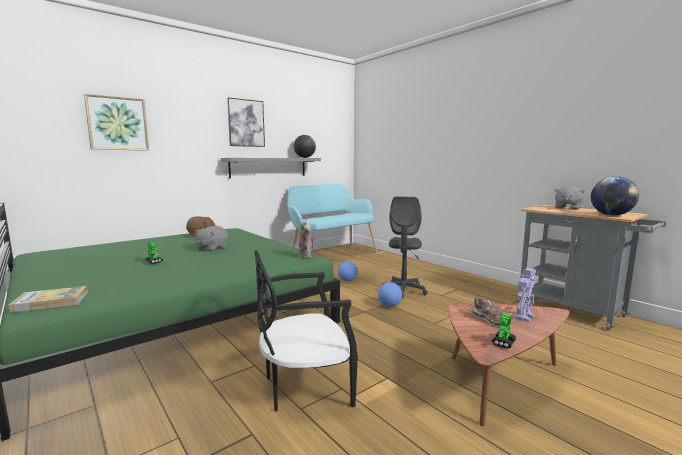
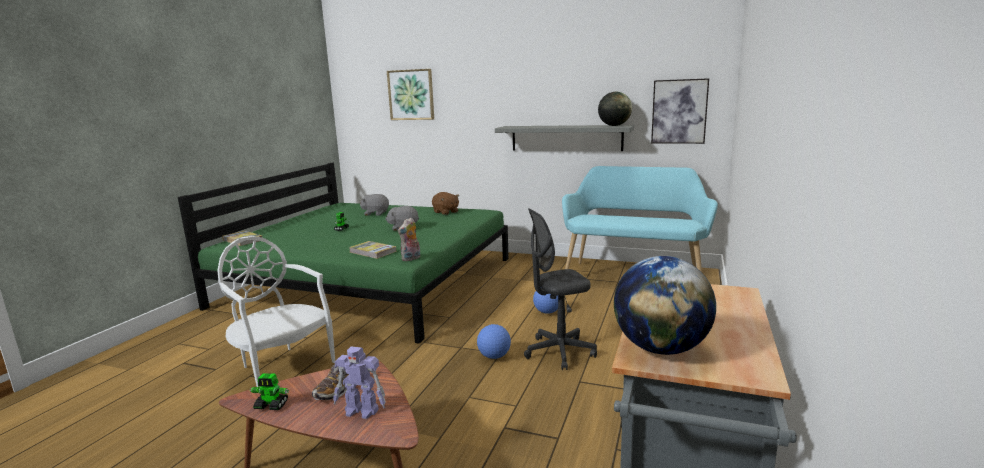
camera: 60 degrees right, 5 degrees up
picture [227,97,265,147] -> picture moved to [651,78,709,144]
black chair [255,250,358,411] -> white chair [218,236,335,387]
grey plush toy [554,186,585,210] -> grey plush toy moved to [360,194,389,215]
none -> book [349,241,396,259]

